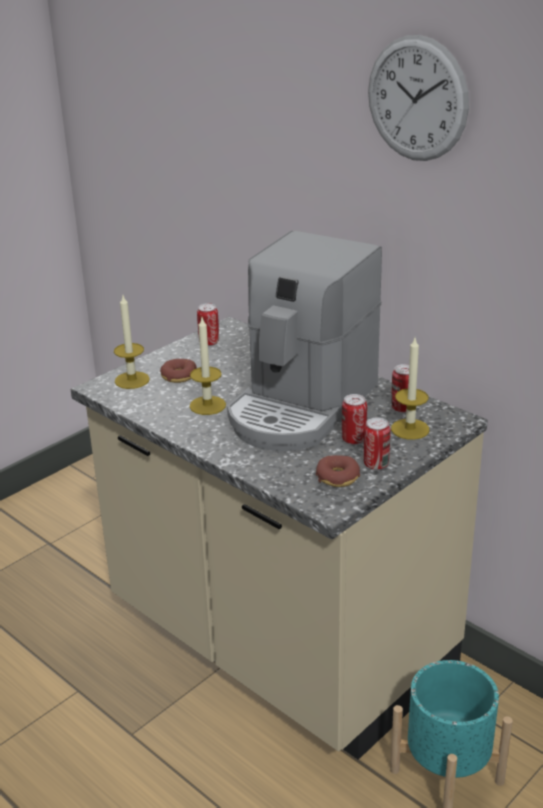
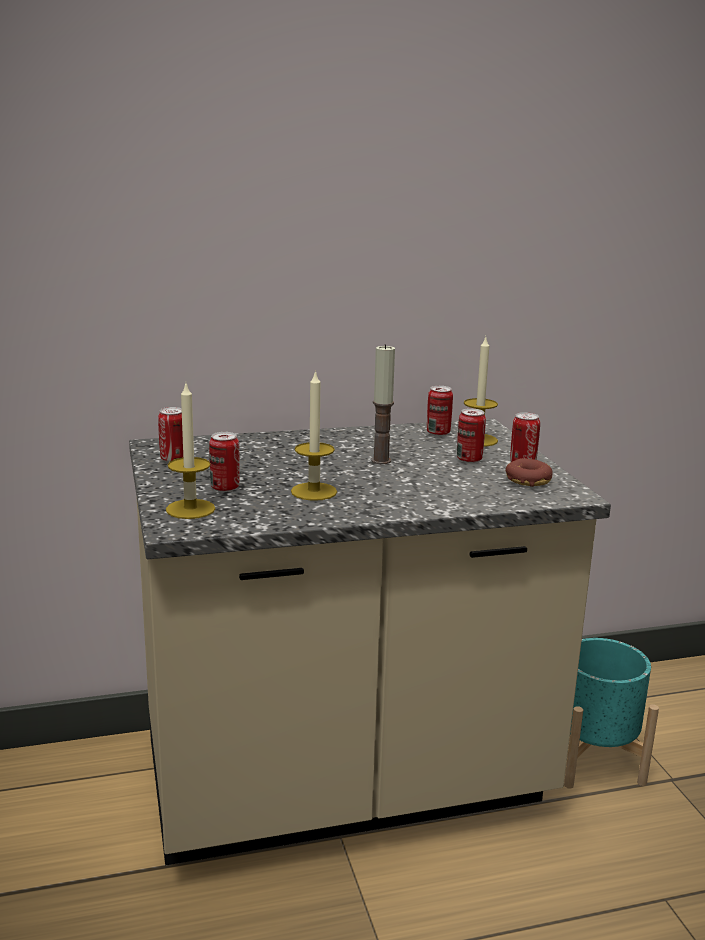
camera: 60 degrees left, 10 degrees down
donut [160,359,197,383] -> can [209,432,240,492]
coffee machine [227,231,382,451] -> candle [371,344,395,464]
wall clock [368,35,469,161] -> none

